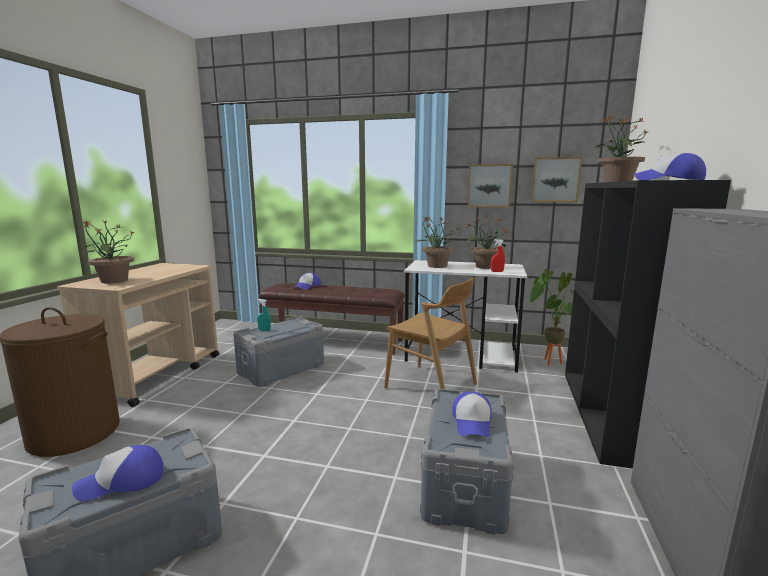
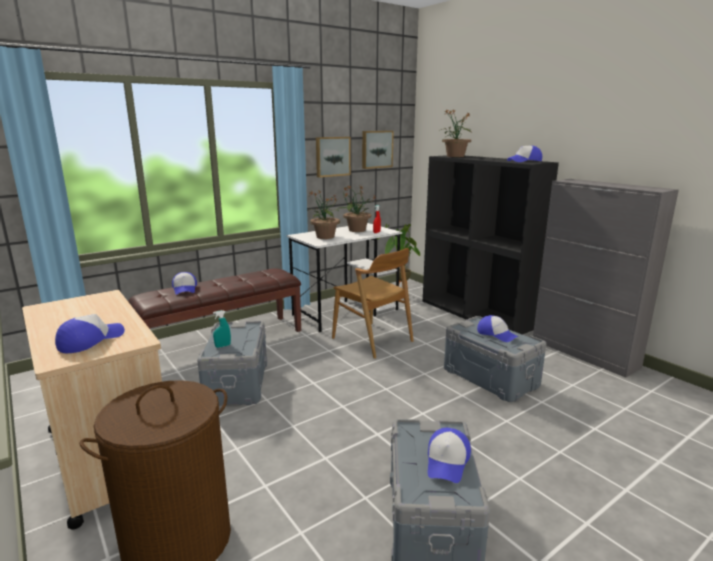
camera: 50 degrees left, 5 degrees up
potted plant [79,220,135,283] -> cap [55,314,125,353]
brown chair [384,277,477,389] -> brown chair turned 60 degrees clockwise [332,248,413,359]

